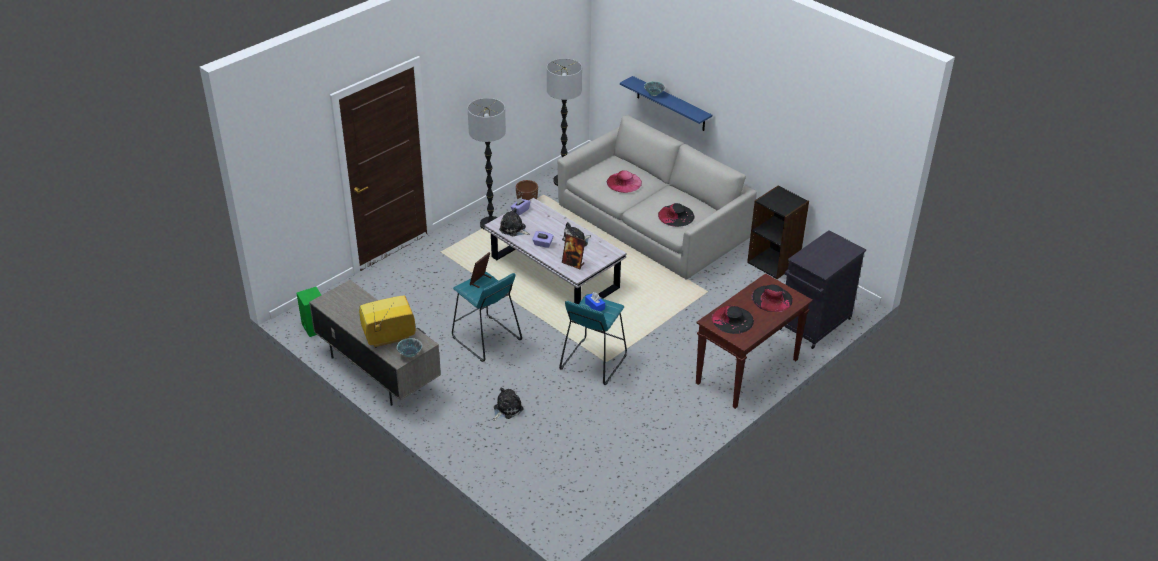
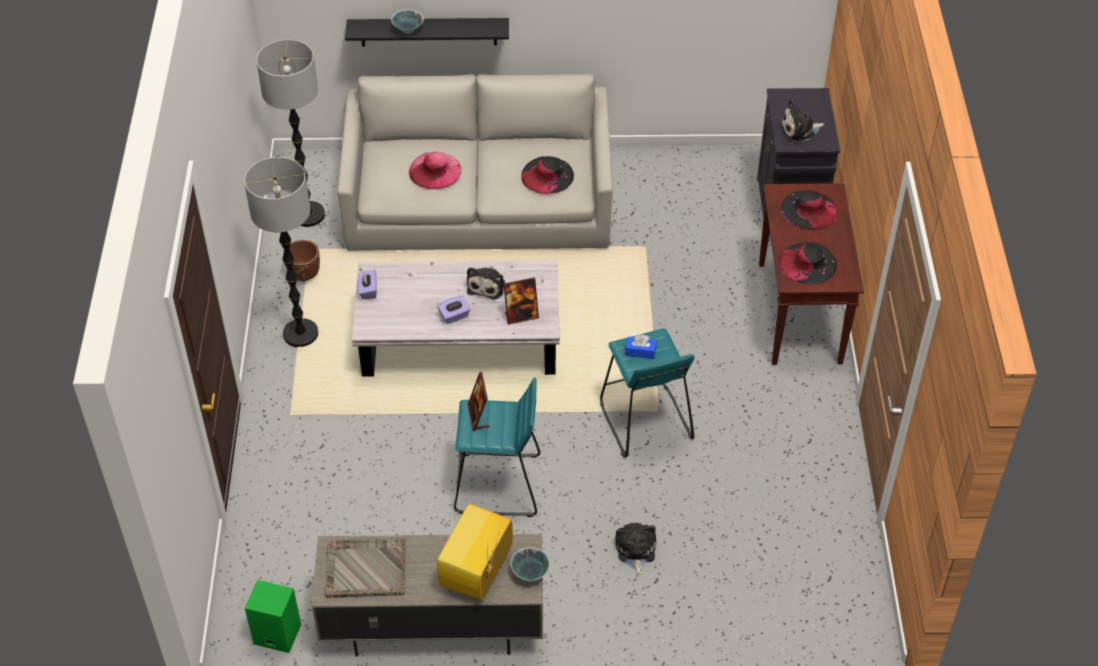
camera: 45 degrees left, 10 degrees up
plush toy [499,208,530,237] -> plush toy moved to [780,100,824,142]
blue shelf [620,76,712,131] -> black shelf [345,18,509,46]
black bookcase [747,185,809,279] -> none
none -> grey tray [325,538,406,598]

